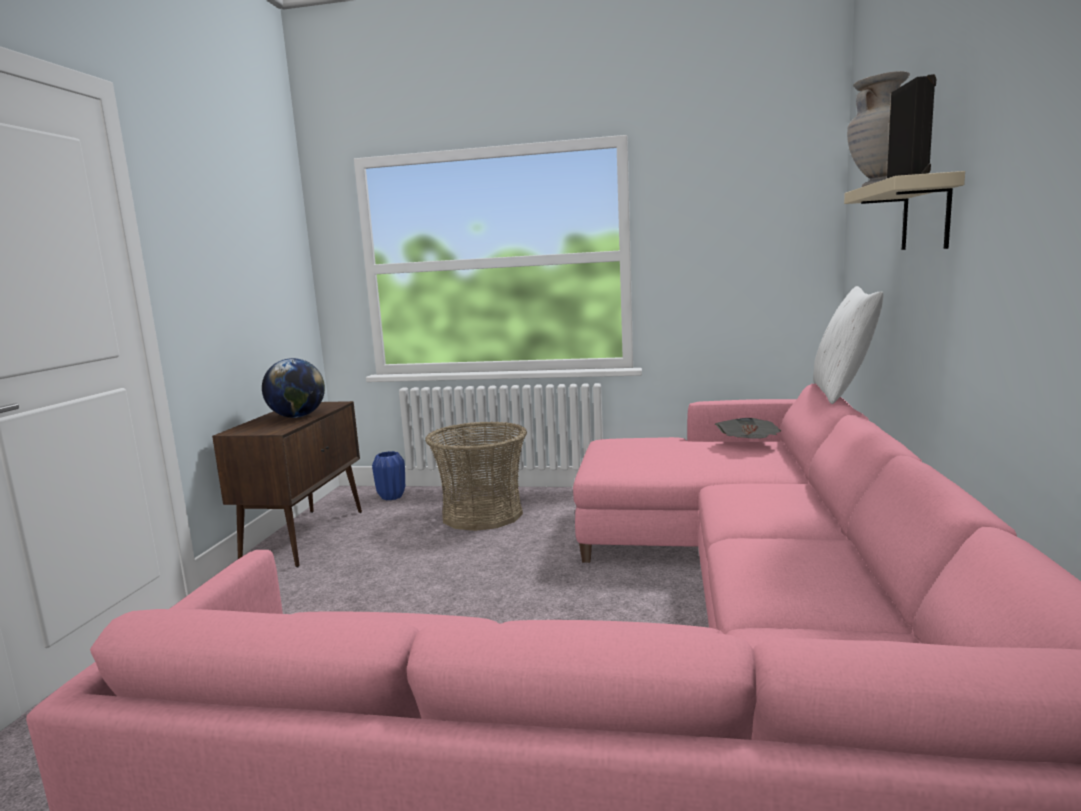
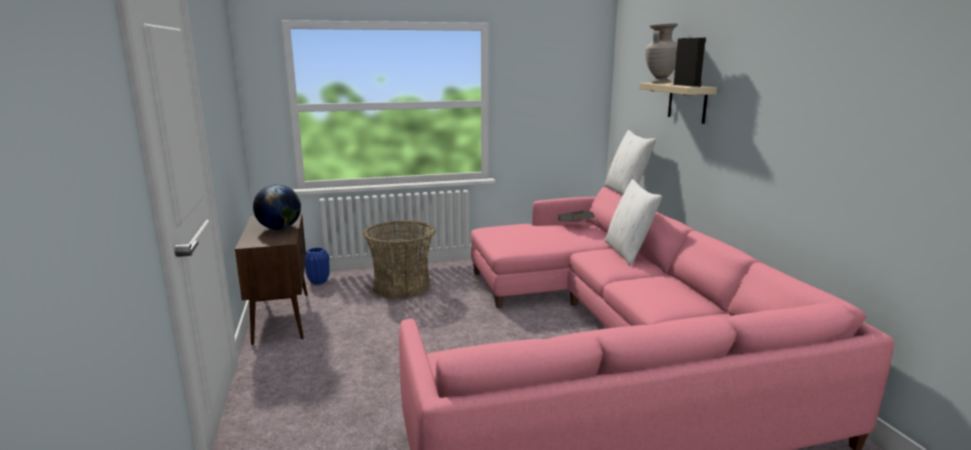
camera: 25 degrees left, 5 degrees up
none -> white pillow [605,179,662,266]

